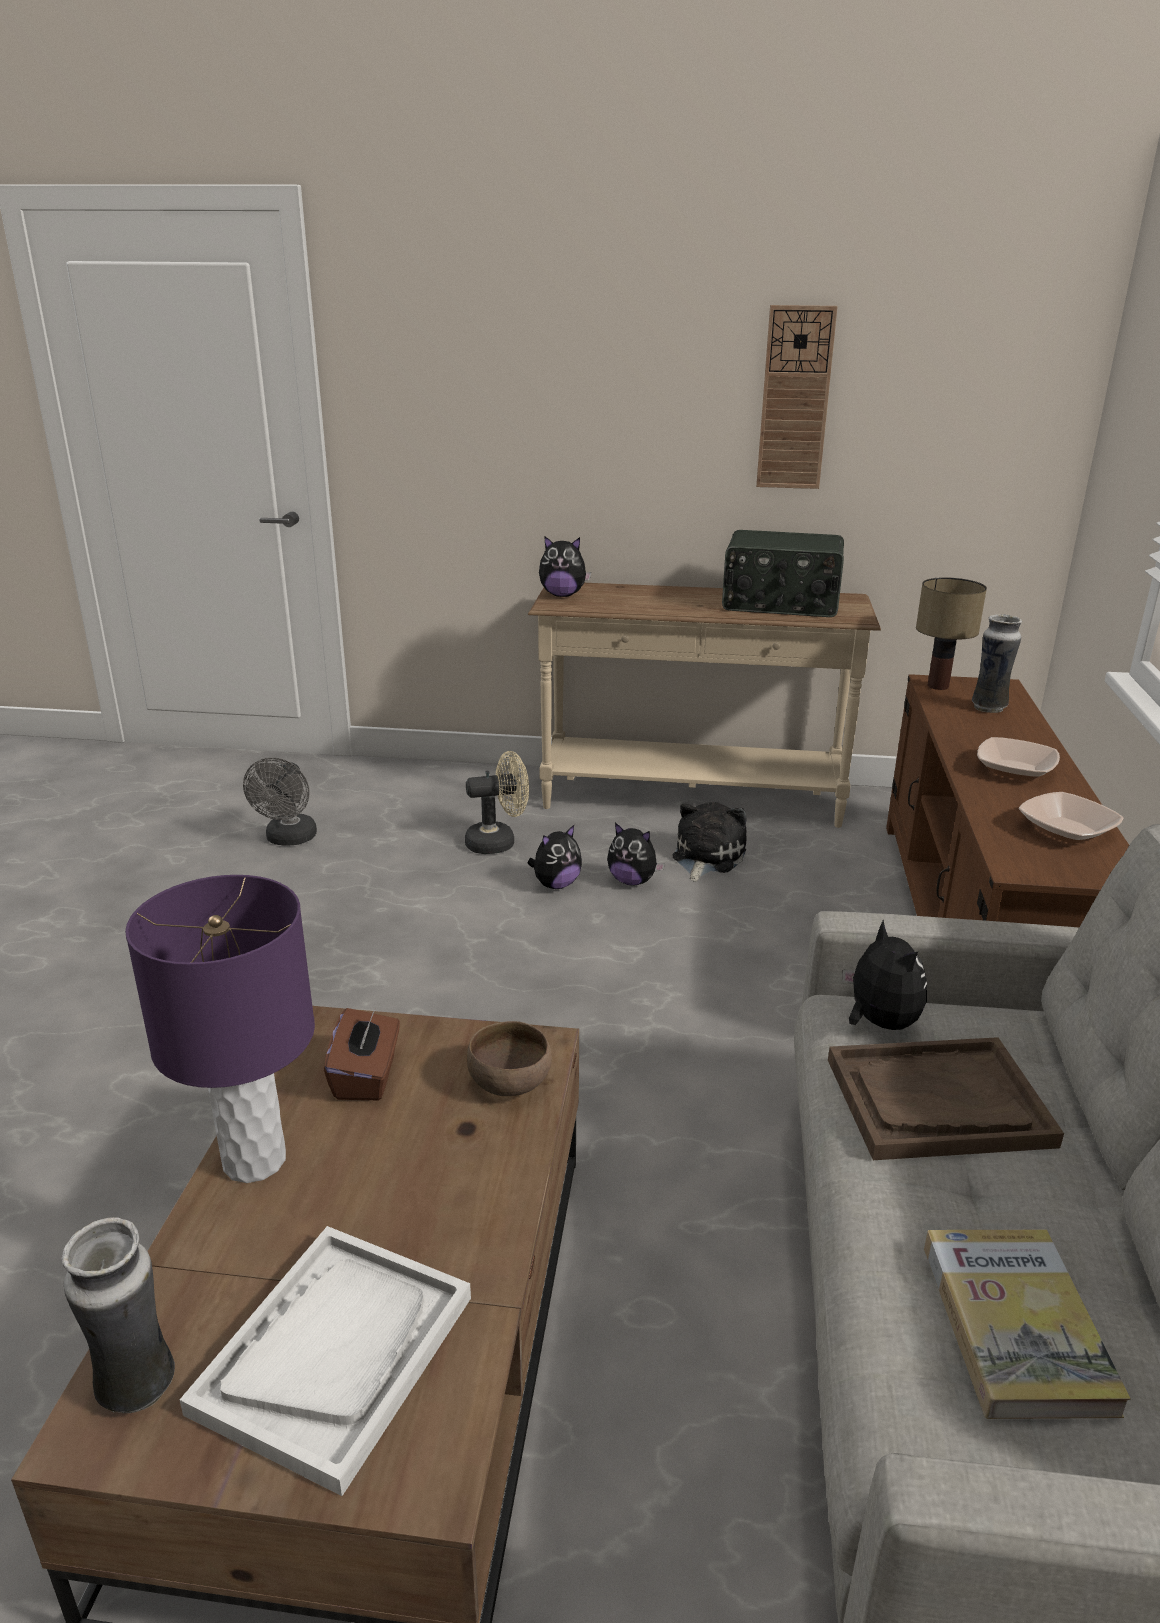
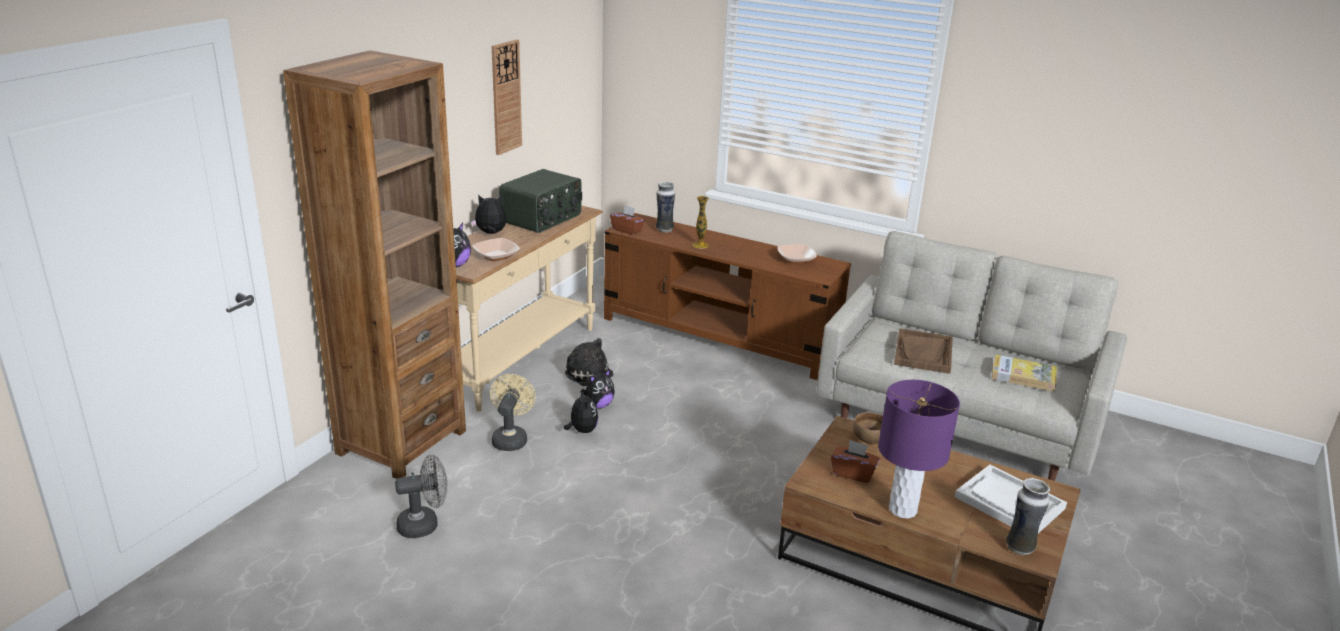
camera: 70 degrees left, 0 degrees up
grey fan [243,757,317,846] -> grey fan turned 45 degrees counterclockwise [395,454,447,538]
plush toy [842,920,927,1030] -> plush toy moved to [471,195,506,234]
table lamp [916,577,987,690] -> brown tissue box [610,206,645,235]
bowl [977,737,1060,780] -> bowl moved to [473,238,520,261]
none -> brown bookcase [283,50,466,479]
none -> vase [692,196,709,249]

